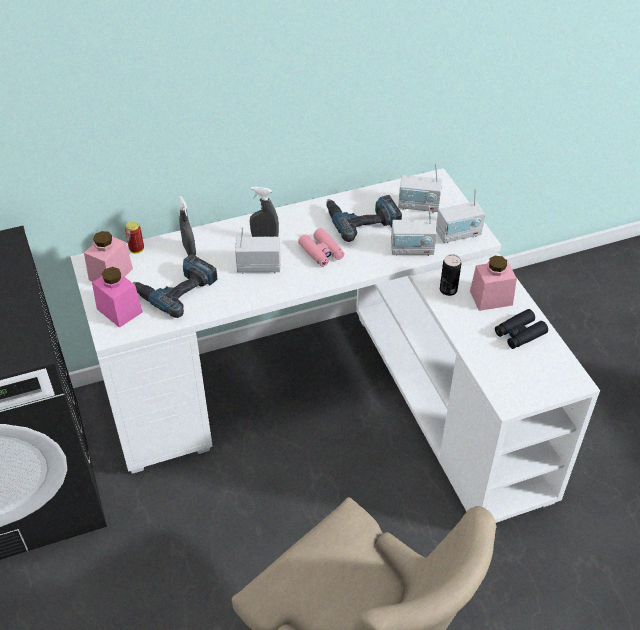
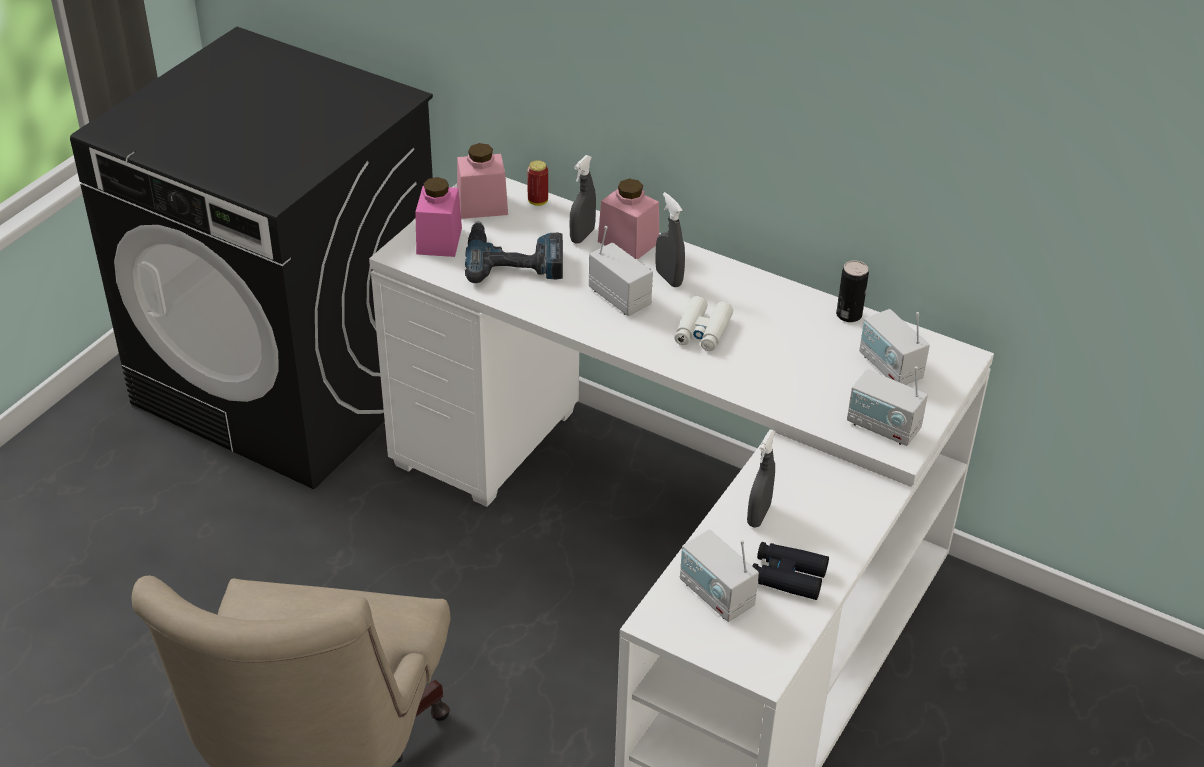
camera: 50 degrees right, 5 degrees down
pink binoculars [298,228,344,267] -> white binoculars [674,296,733,351]
power drill [326,195,402,242] -> none
radio [391,206,437,256] -> radio moved to [680,529,759,622]
can [440,254,462,296] -> can moved to [836,260,869,322]
pink jar [470,256,517,311] -> pink jar moved to [598,179,659,259]
none -> grey spray bottle [747,429,775,528]

